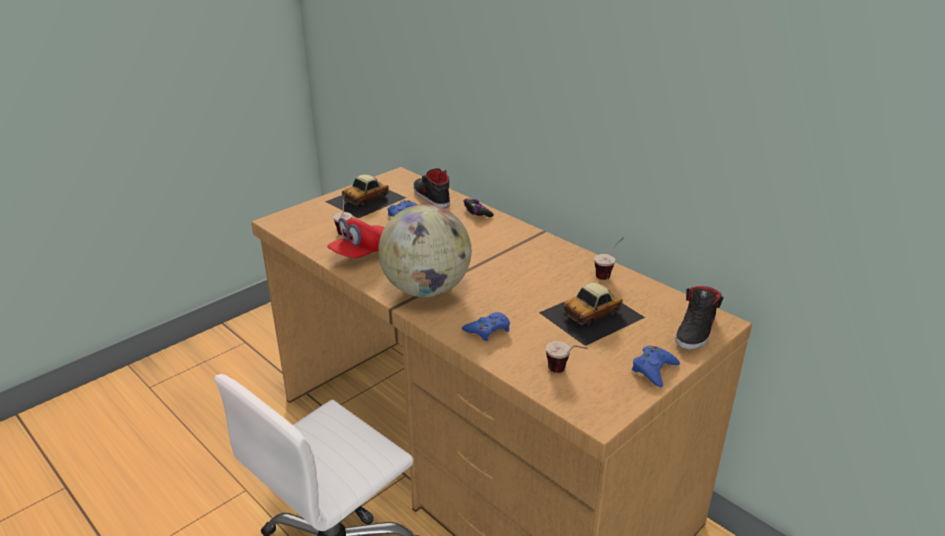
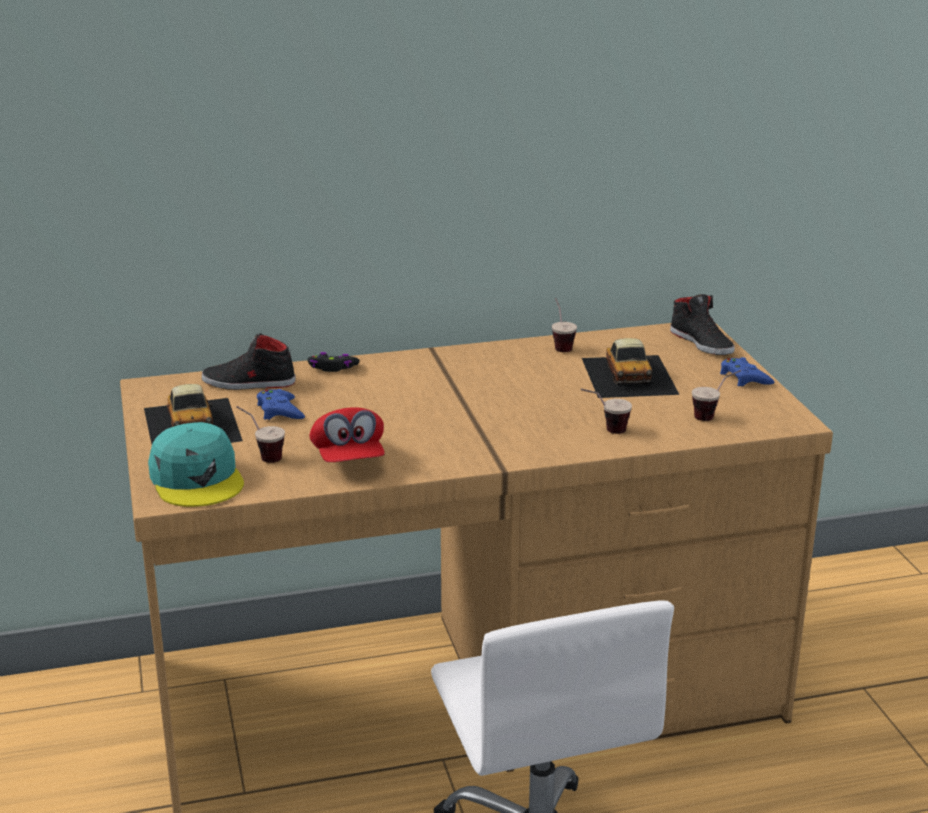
camera: 60 degrees left, 5 degrees down
globe [378,204,471,297] -> none
blue game controller [462,312,510,341] -> cup [581,389,632,434]
none -> turquoise cap [148,422,244,507]

